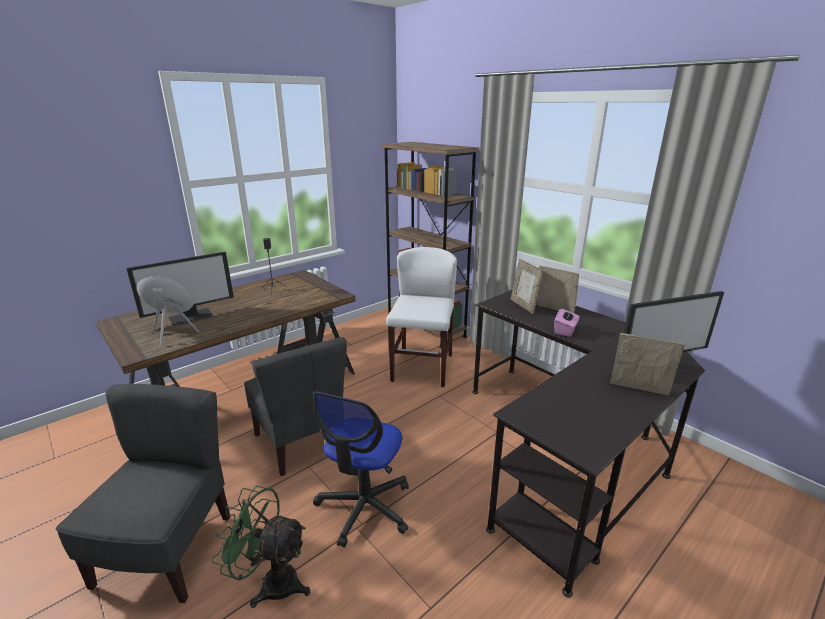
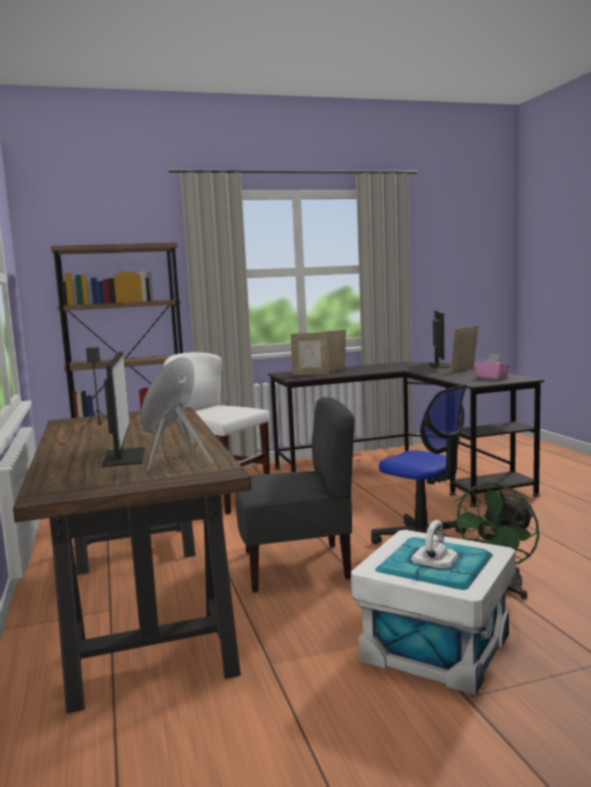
camera: 65 degrees left, 15 degrees down
grey chair [56,384,230,603] -> white storage box [351,520,516,695]
pink tissue box [554,309,579,337] -> pink tissue box moved to [475,354,510,379]

